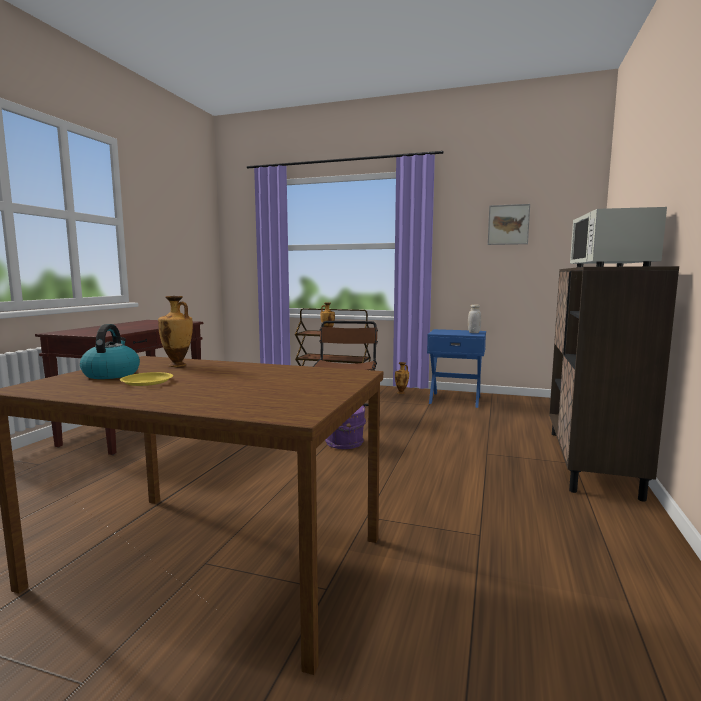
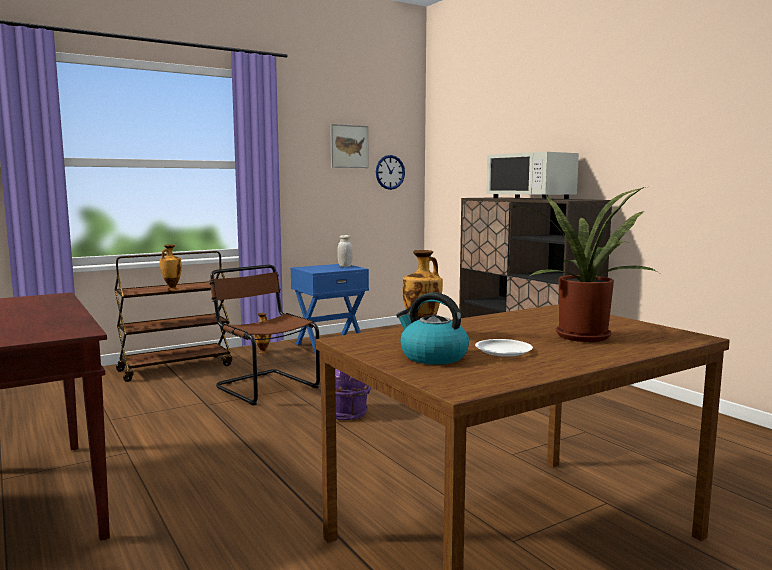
camera: 50 degrees left, 0 degrees up
yellow plate [120,372,173,386] -> white plate [475,339,533,357]
none -> wall clock [376,155,405,190]
none -> potted plant [515,187,657,342]

